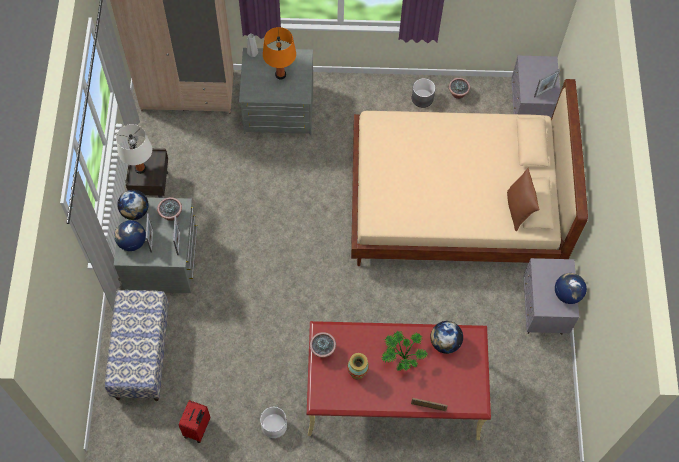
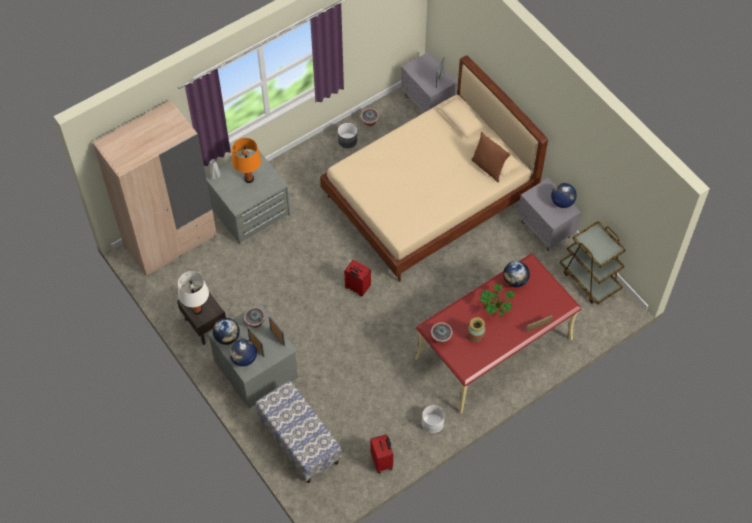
camera: 35 degrees left, 5 degrees down
none -> red suitcase [344,260,371,296]
none -> brown cart [560,221,626,304]

